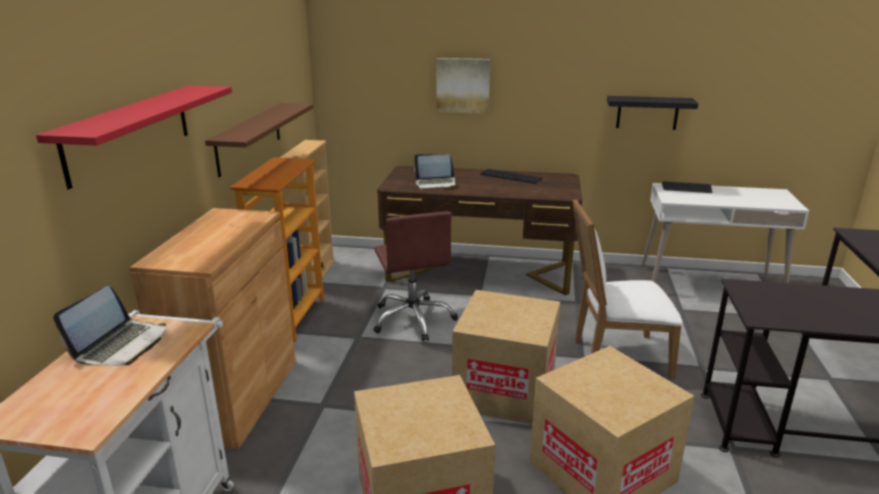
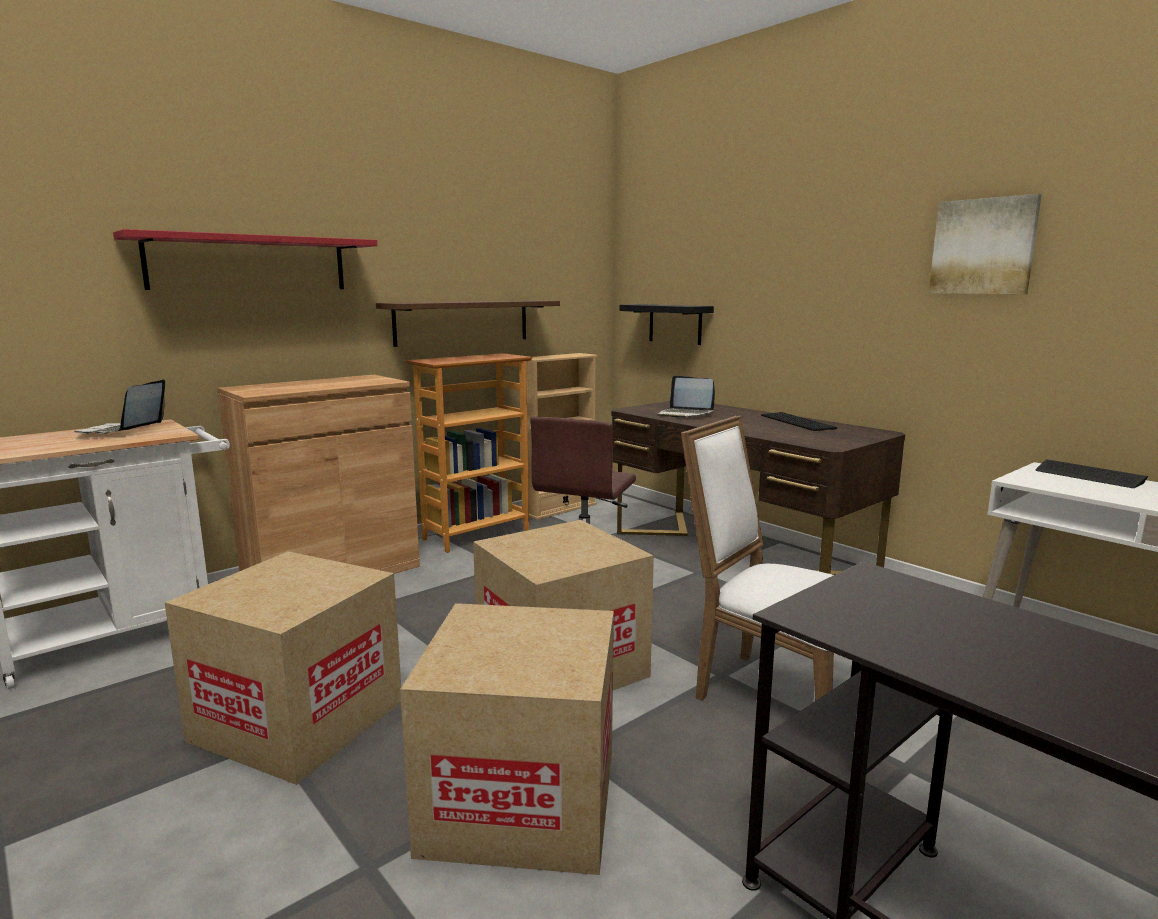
camera: 40 degrees right, 10 degrees down
laptop [53,286,166,366] -> laptop turned 120 degrees clockwise [74,379,166,434]
picture [436,58,490,114] -> picture moved to [929,194,1042,294]
black shelf [607,96,698,130] -> black shelf moved to [619,304,714,345]

